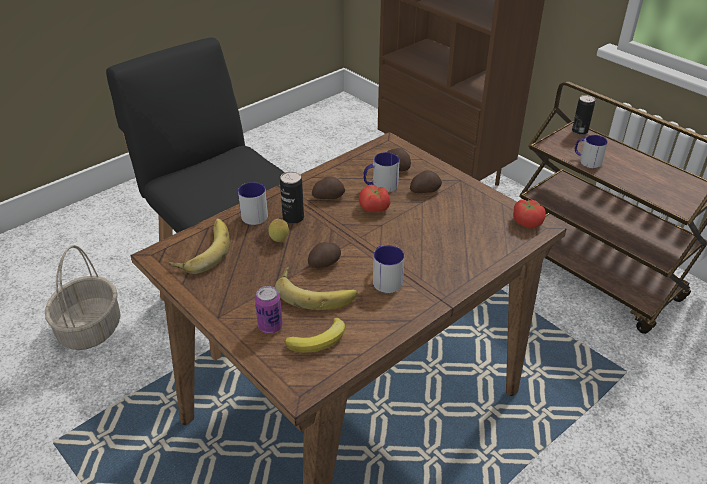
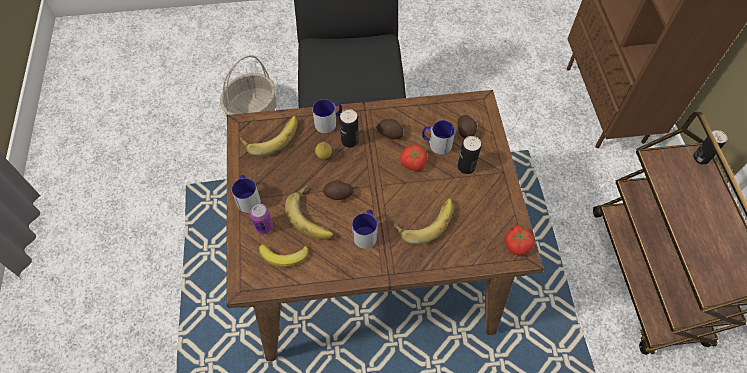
camera: 35 degrees right, 20 degrees up
potato [410,170,442,193] -> can [458,136,481,174]
mug [575,135,608,168] -> mug moved to [232,175,261,213]
none -> banana [393,198,453,245]

